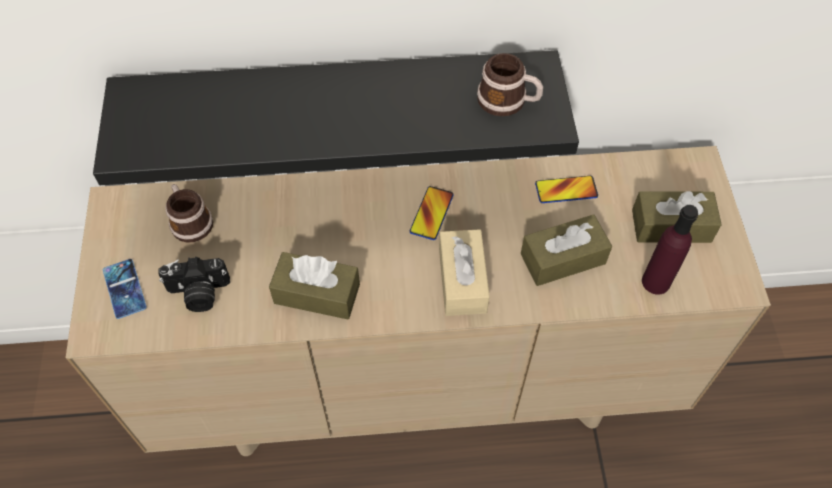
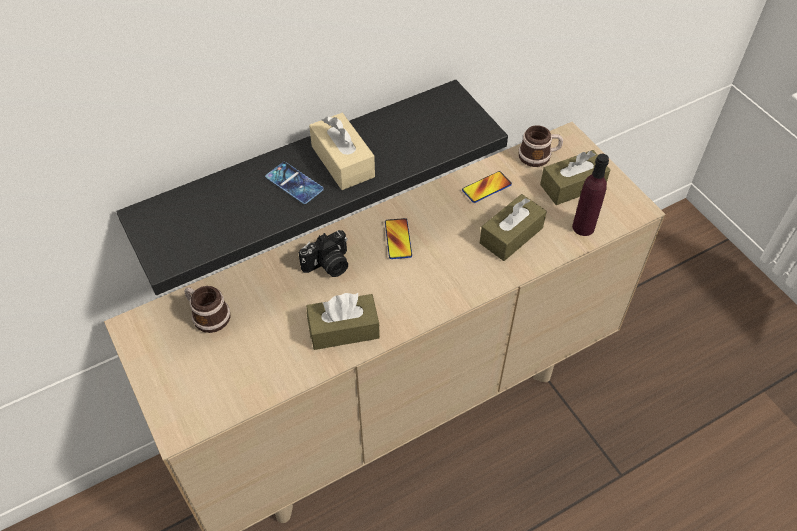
camera: 25 degrees left, 5 degrees down
phone [103,259,147,319] -> phone moved to [265,162,324,204]
camera [159,257,230,312] -> camera moved to [299,230,348,277]
beige tissue box [439,229,490,316] -> beige tissue box moved to [309,113,375,190]
mug [477,53,543,116] -> mug moved to [518,125,563,167]

